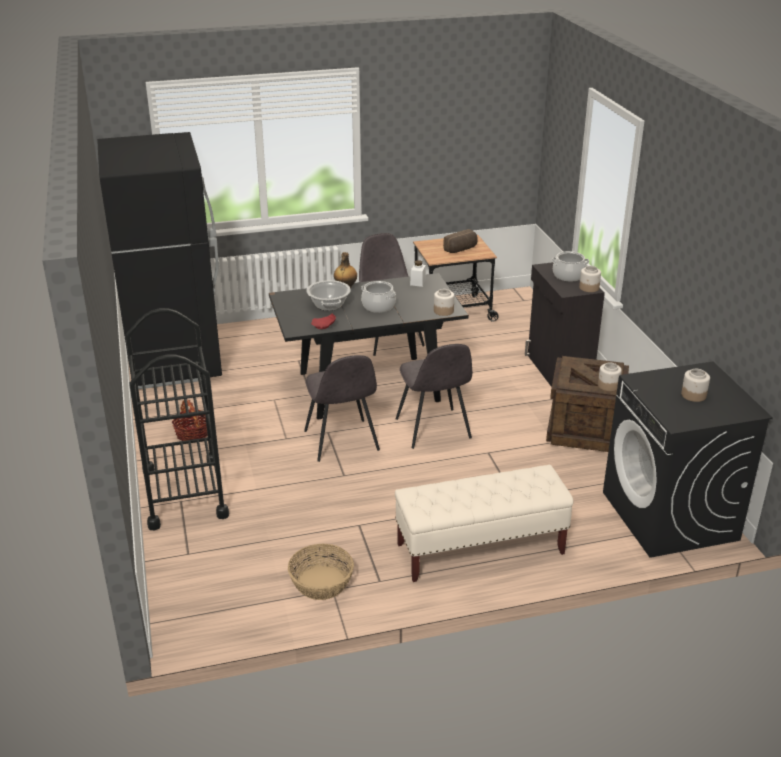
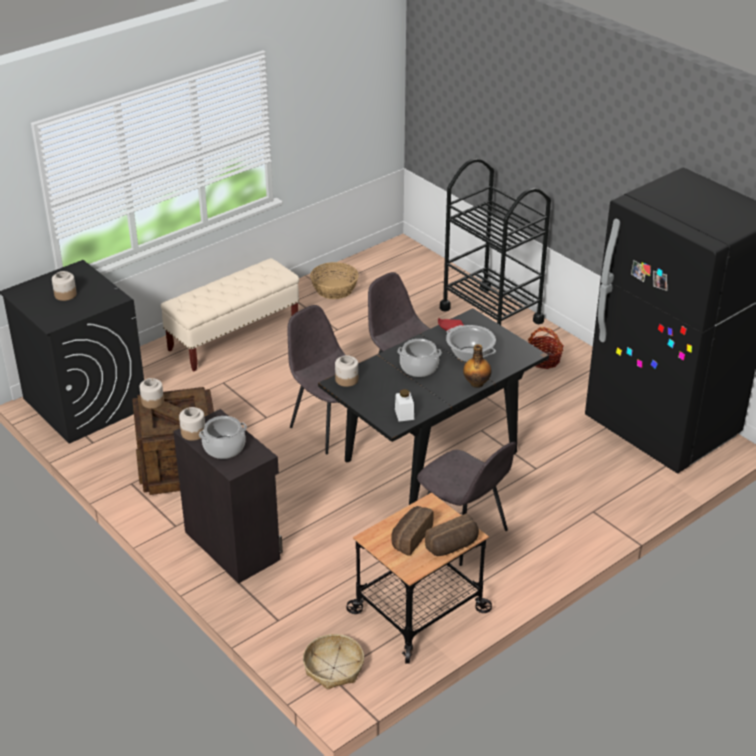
camera: 155 degrees right, 5 degrees up
none -> basket [303,634,364,690]
none -> bread [425,514,479,556]

